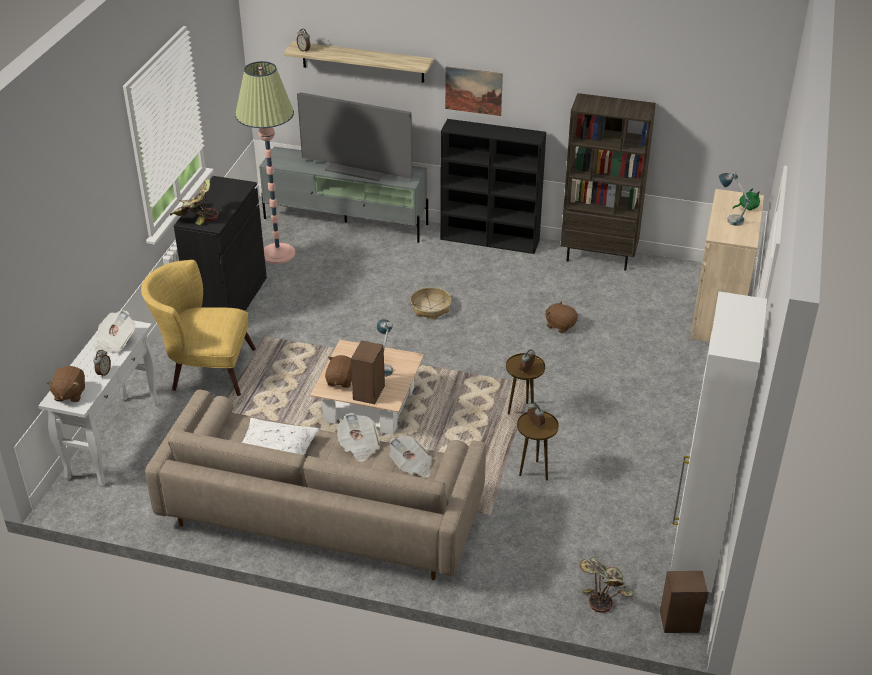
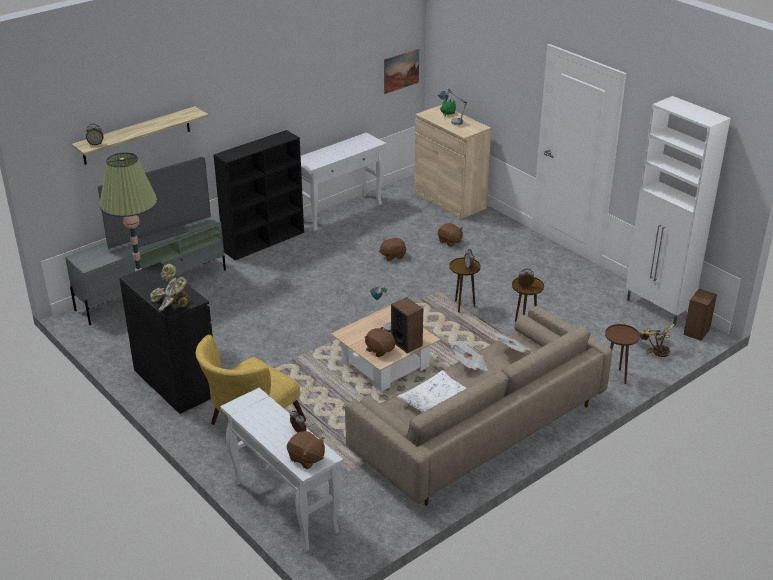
camera: 55 degrees left, 5 degrees down
newspaper [95,310,135,353] -> none
basket [410,287,451,320] -> none
picture [445,66,503,116] -> picture moved to [384,49,419,94]
brown bookcase [561,93,656,270] -> white console table [301,133,386,231]
none -> brown plush toy [438,223,463,247]
none -> brown side table [605,324,640,384]

